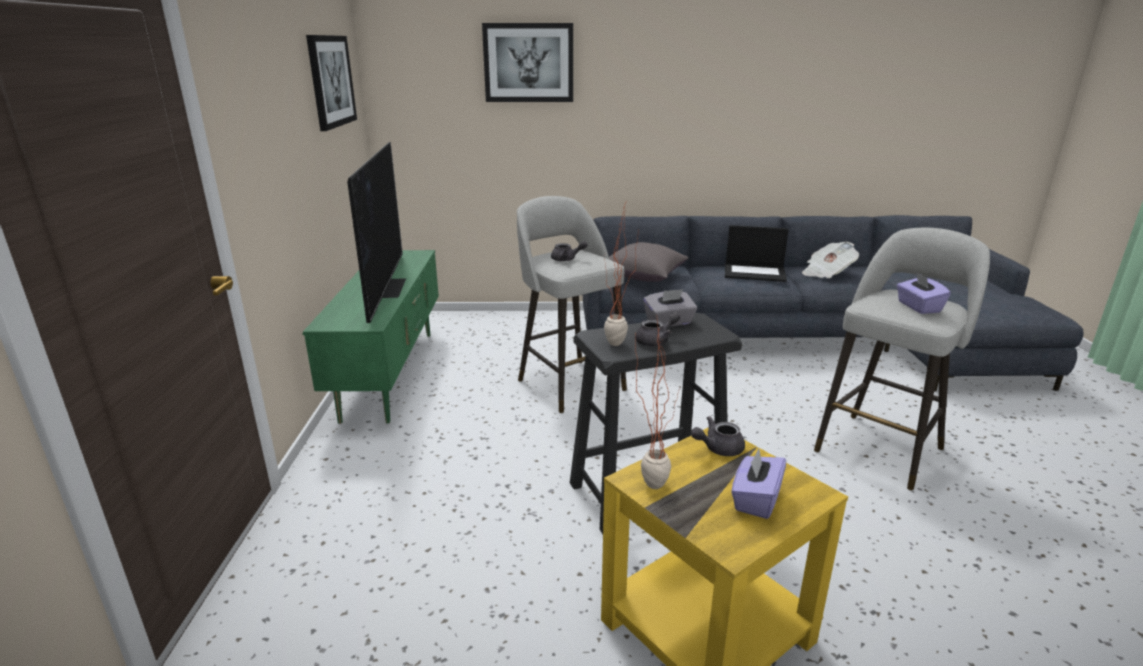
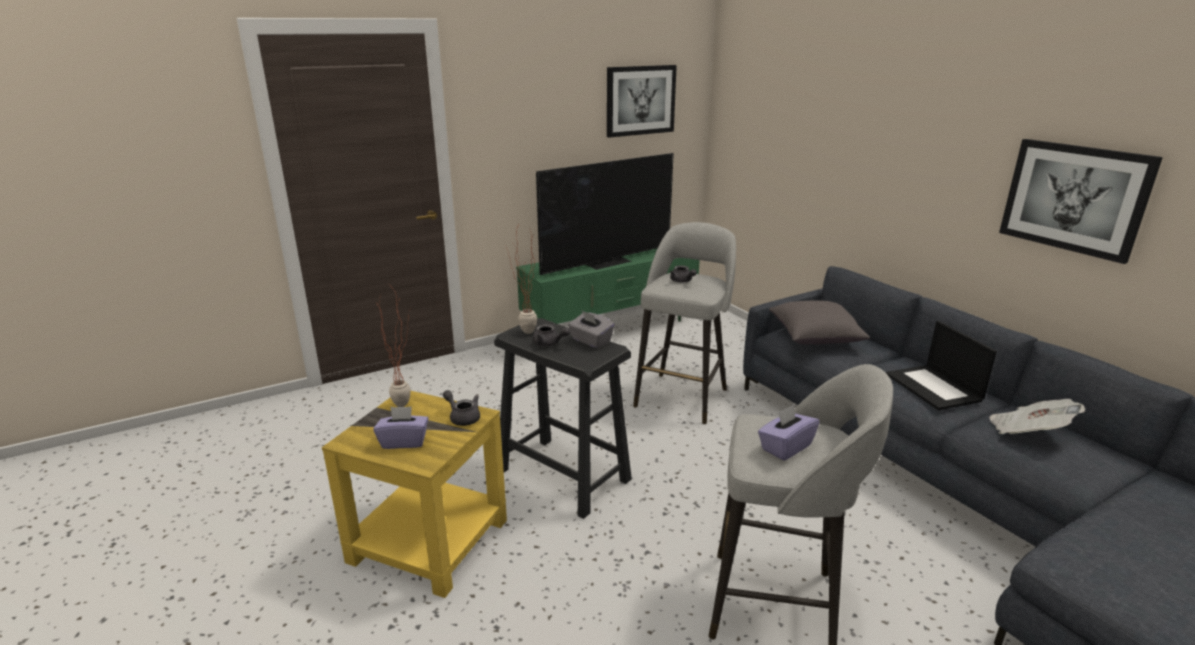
camera: 60 degrees right, 0 degrees up
picture [482,23,573,102] -> picture moved to [999,139,1163,264]

